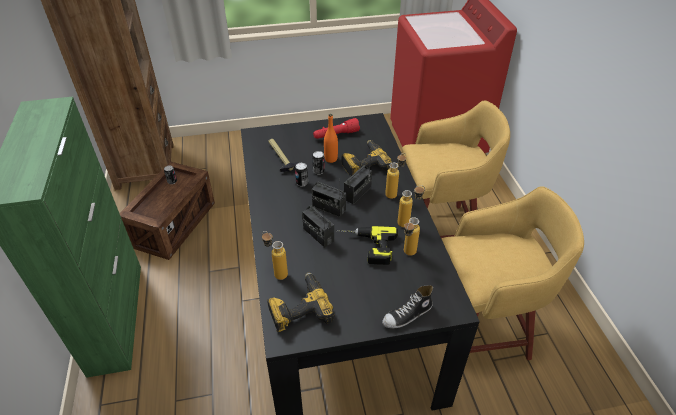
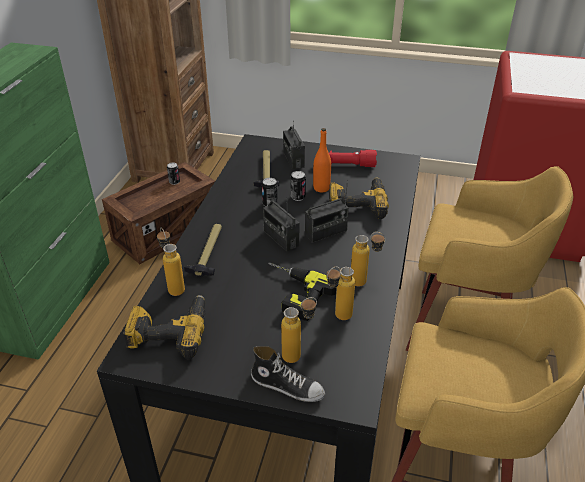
camera: 25 degrees right, 5 degrees down
radio [302,205,334,248] -> radio moved to [283,120,305,169]
shoe [382,285,433,328] -> shoe turned 150 degrees counterclockwise [251,346,325,402]
bottle [385,153,406,199] -> bottle moved to [281,297,317,363]
none -> hammer [184,224,222,277]

